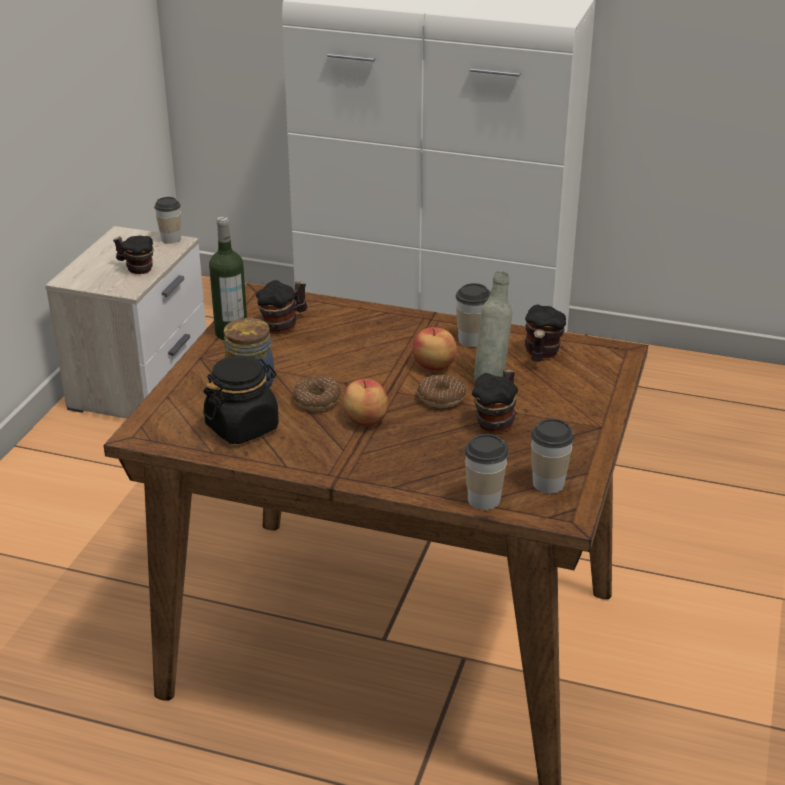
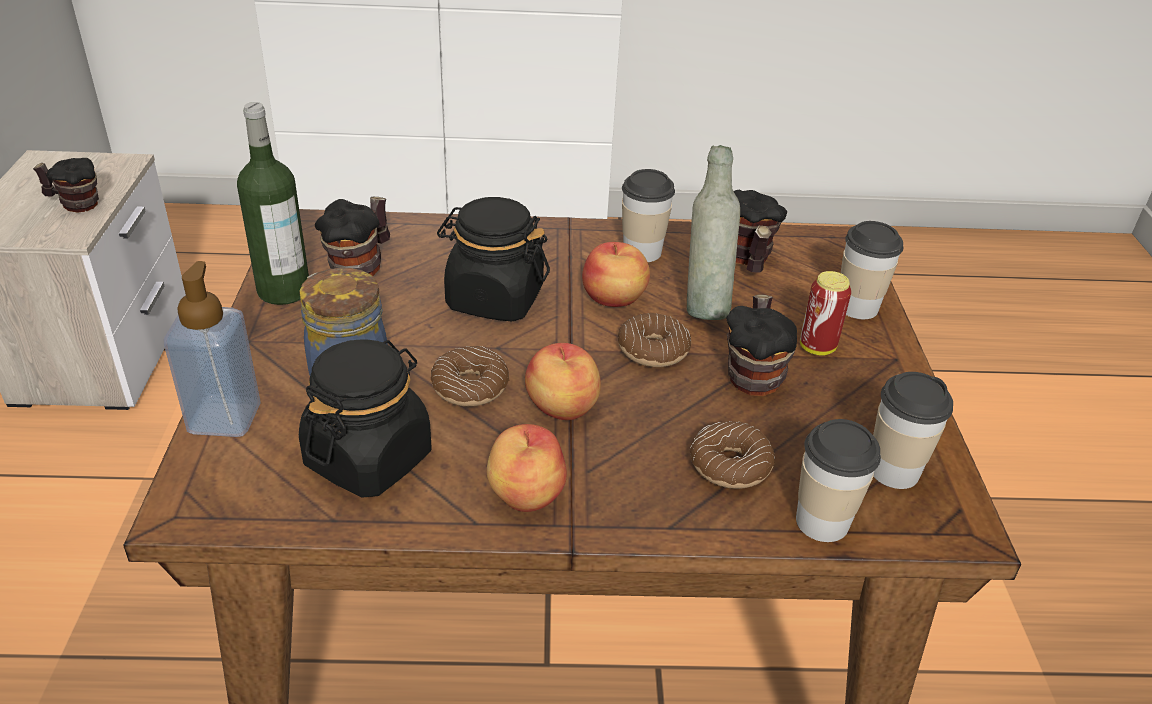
camera: 20 degrees left, 5 degrees up
cup [154,197,181,244] -> cup moved to [841,221,903,319]
none -> soap dispenser [164,261,261,437]
none -> black jar [437,197,550,322]
none -> apple [487,424,567,512]
none -> donut [690,421,775,489]
none -> can [800,271,851,356]

